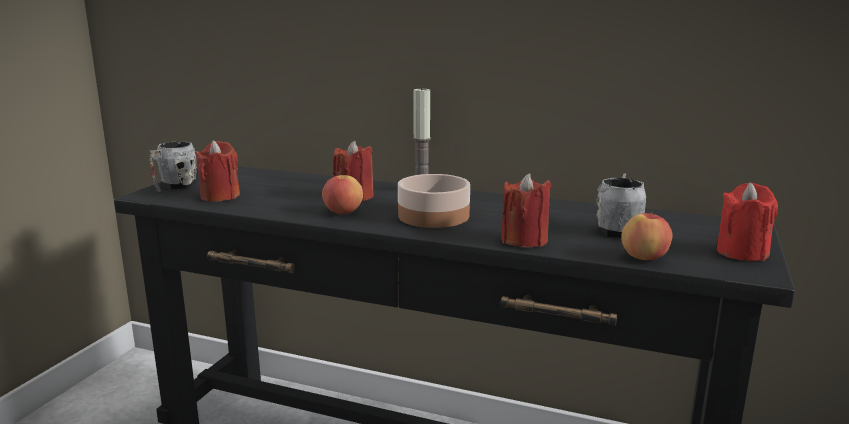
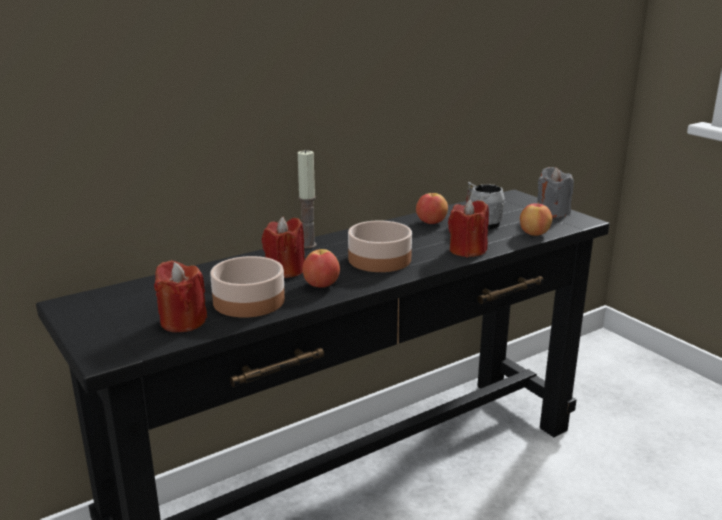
camera: 55 degrees left, 5 degrees up
grey mug [148,141,197,192] -> none
red candle [716,182,778,261] -> grey candle [537,167,574,218]
none -> bowl [210,256,285,317]
none -> apple [416,193,448,224]

